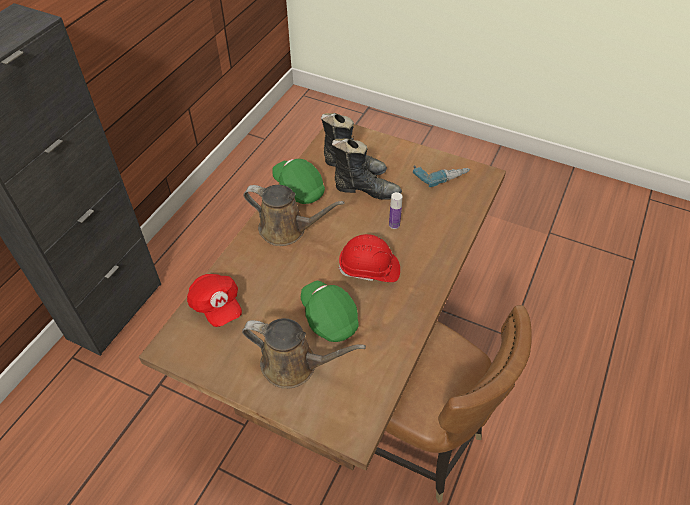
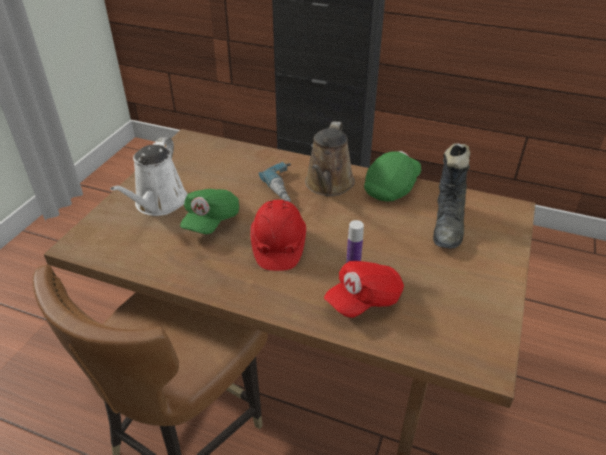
camera: 85 degrees right, 10 degrees down
red cap [187,274,242,327] -> red cap moved to [324,261,404,318]
brown watering can [242,318,366,389] -> white watering can [110,137,188,216]
green cap [301,281,359,342] -> green cap turned 150 degrees clockwise [180,189,239,234]
black boot [332,138,402,200] -> none
power drill [413,165,470,187] -> power drill moved to [259,162,291,202]

